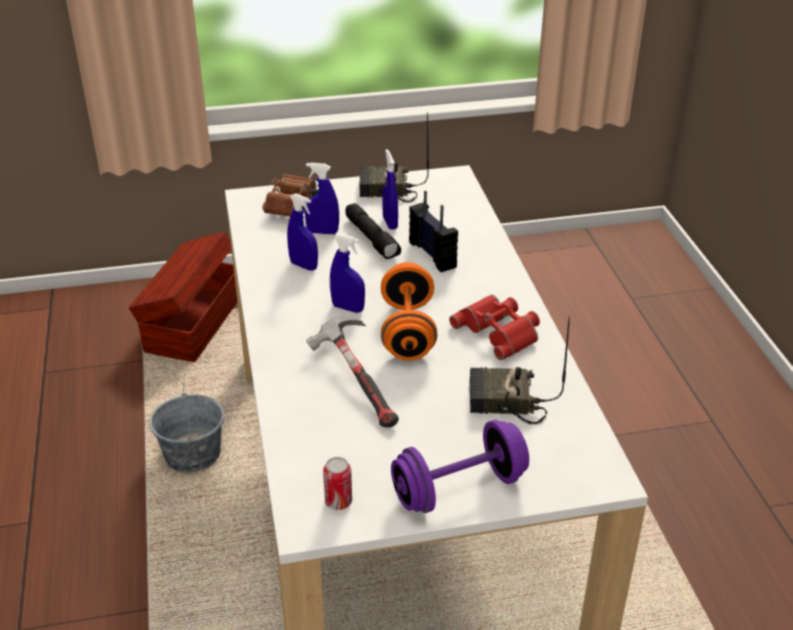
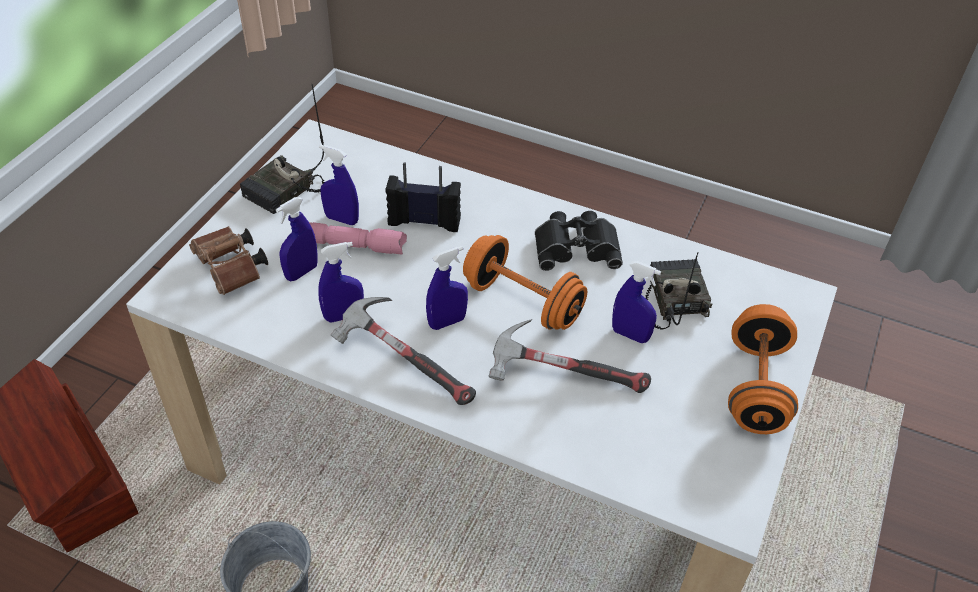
camera: 55 degrees left, 10 degrees up
can [323,457,352,510] -> none
black flashlight [346,203,401,259] -> pink flashlight [309,222,407,255]
purple dumbbell [391,420,529,513] -> orange dumbbell [728,304,798,434]
red binoculars [449,295,540,360] -> black binoculars [535,211,623,271]
radio [470,316,570,425] -> radio turned 135 degrees clockwise [646,252,712,329]
none -> hammer [331,297,476,405]
none -> blue spray bottle [612,261,661,343]

